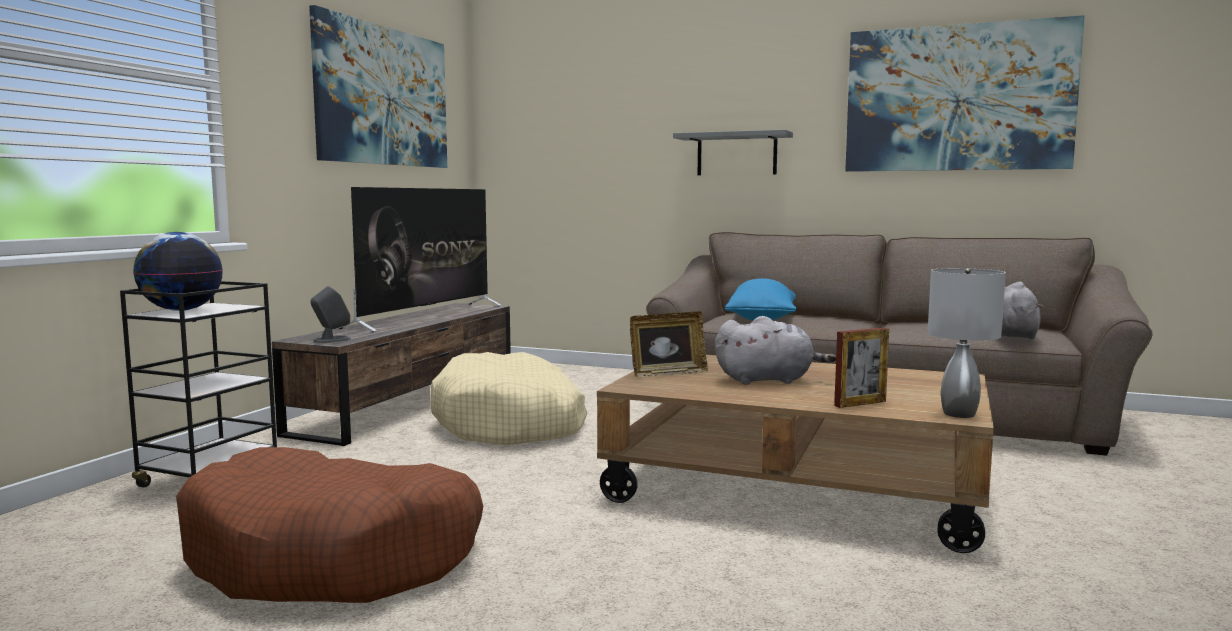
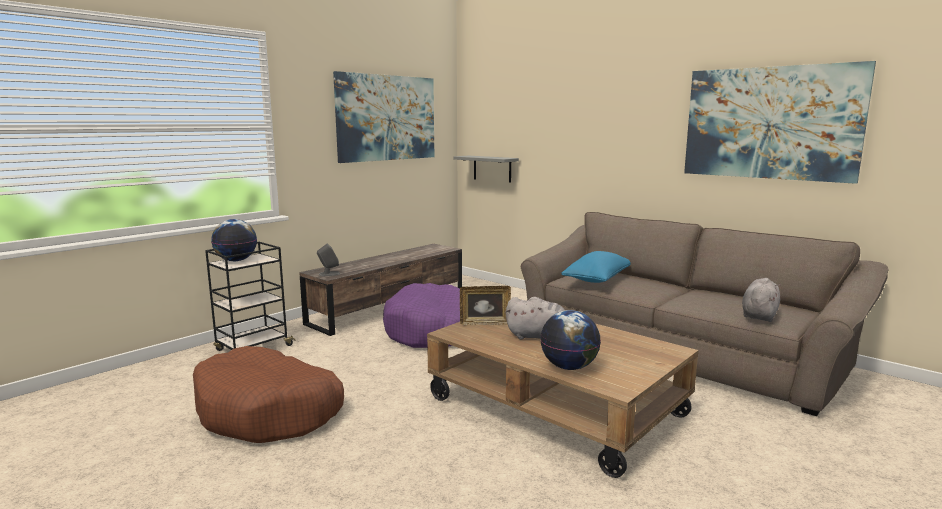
camera: 20 degrees right, 5 degrees up
television [338,187,502,332] -> none
beige dog bed [430,352,587,445] -> purple dog bed [383,283,460,348]
grey shelf [673,130,793,175] -> grey shelf moved to [454,156,519,183]
picture frame [834,328,889,408] -> globe [540,310,601,370]
grey table lamp [928,268,1006,418] -> none

